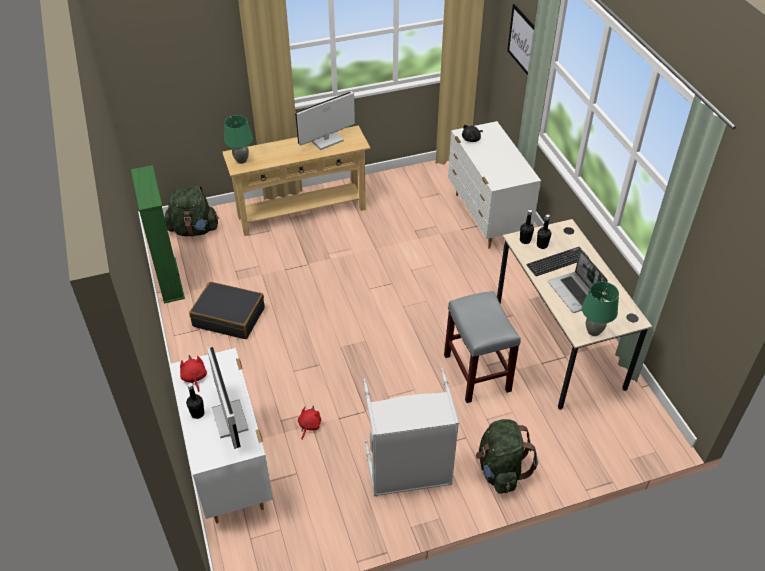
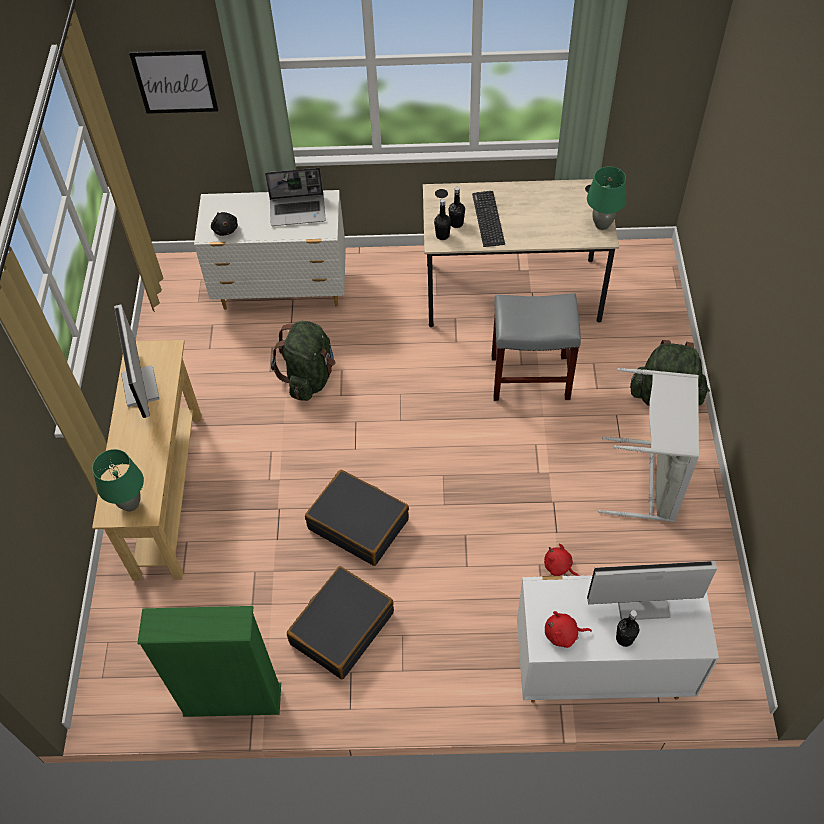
camera: 70 degrees left, 10 degrees up
green backpack [165,186,219,237] -> green backpack moved to [271,321,335,401]
laptop [548,249,608,313] -> laptop moved to [265,168,326,226]
none -> black suitcase [305,470,409,566]

